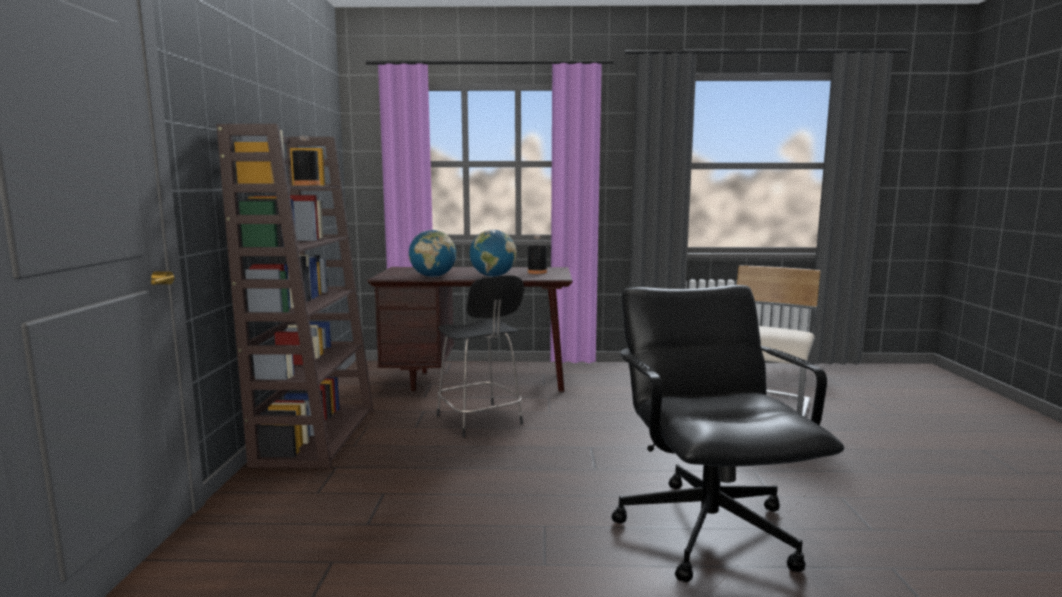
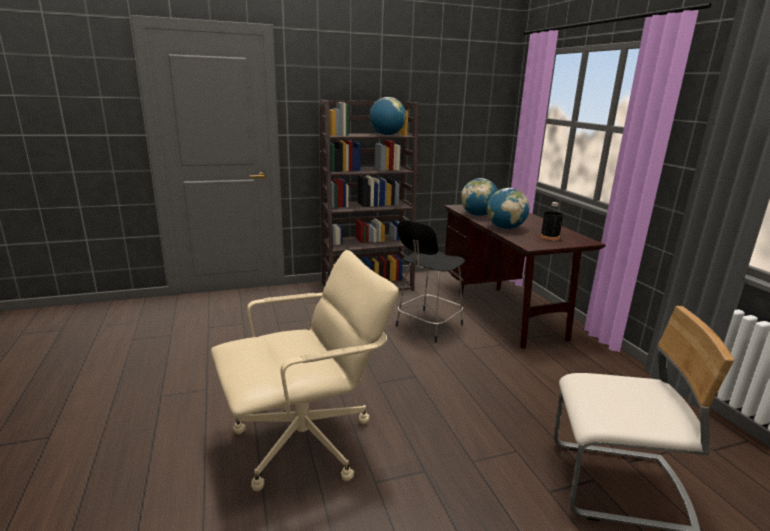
camera: 70 degrees right, 10 degrees up
black bottle [292,136,320,185] -> globe [370,97,406,135]
black office chair [611,285,845,582] -> beige office chair [211,250,399,491]

